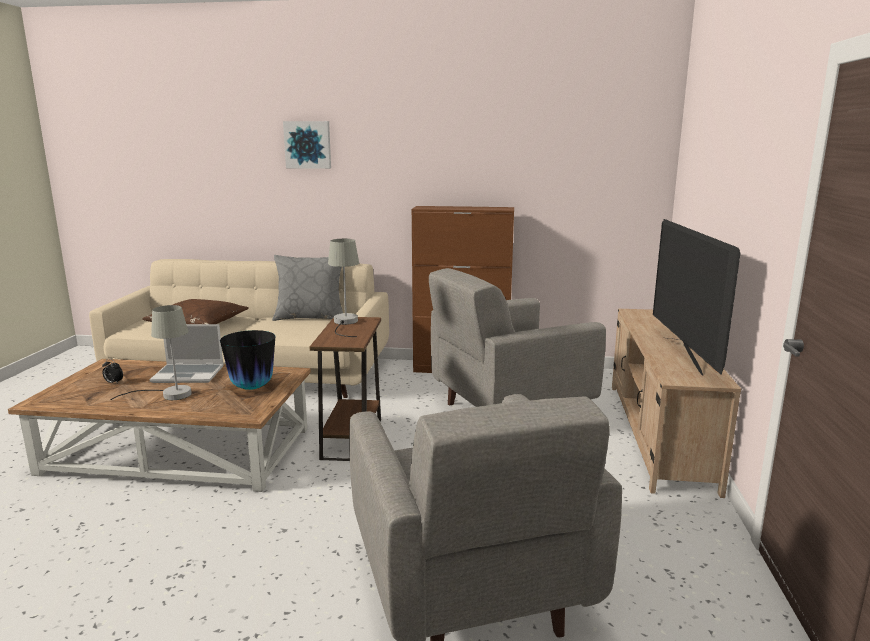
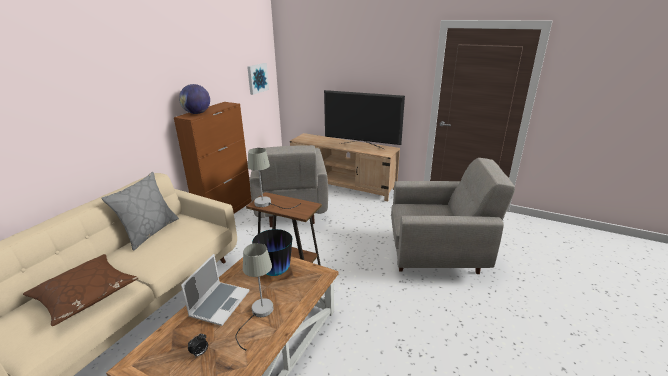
camera: 70 degrees left, 10 degrees up
picture [283,121,331,169] -> picture moved to [247,63,269,95]
none -> globe [179,84,210,114]

